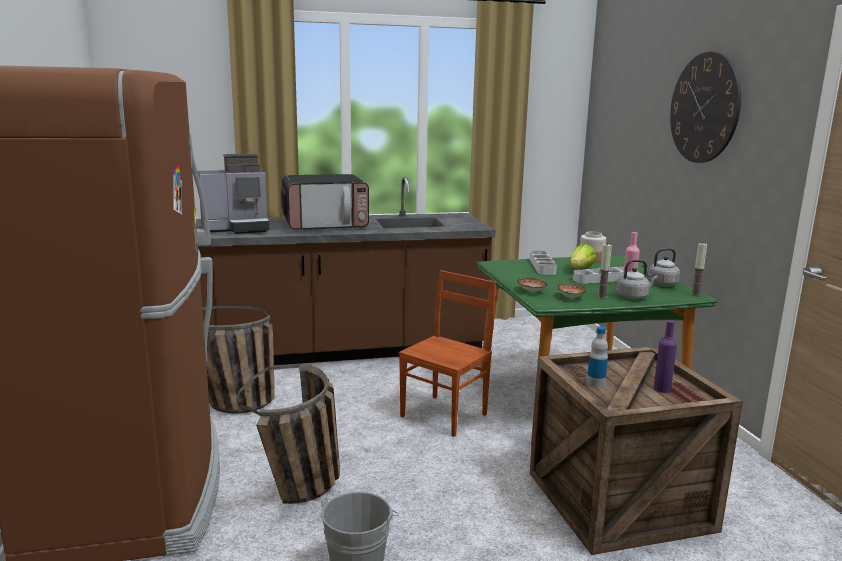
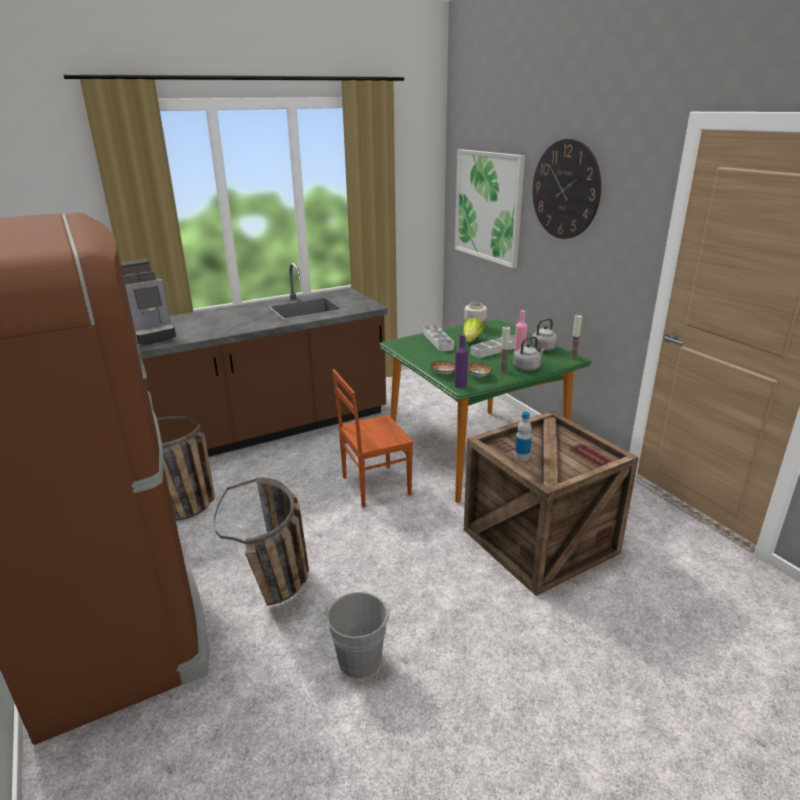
camera: 15 degrees left, 10 degrees up
microwave [281,174,369,230] -> none
brown chair [399,270,496,437] -> brown chair turned 135 degrees counterclockwise [332,369,413,508]
purple bottle [654,320,677,393] -> purple bottle moved to [454,334,468,388]
none -> picture [455,149,525,268]

